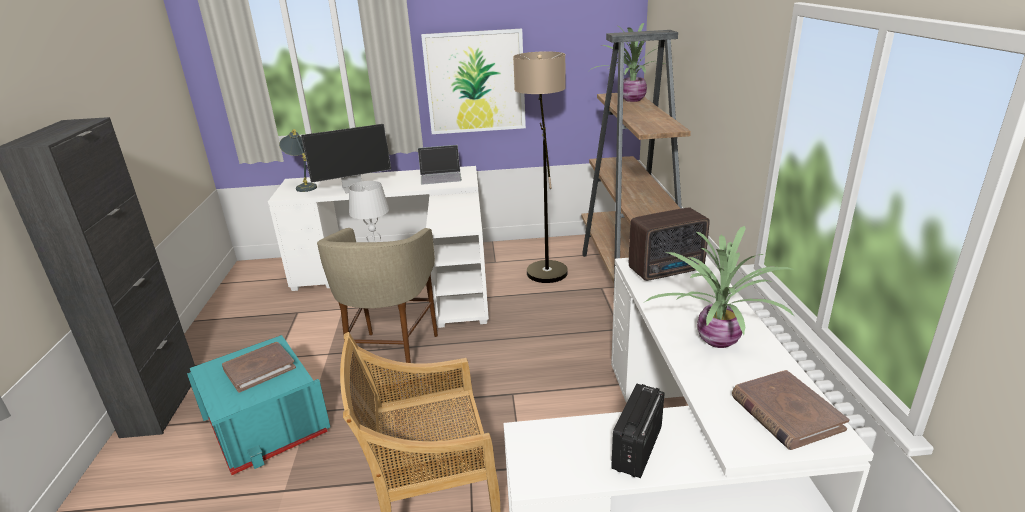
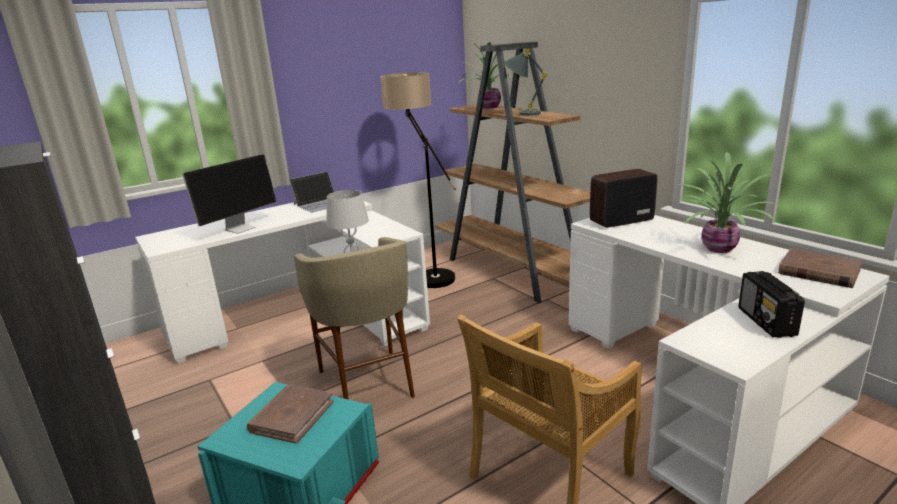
camera: 30 degrees left, 5 degrees down
grey table lamp [279,129,317,192] -> grey table lamp moved to [504,49,547,116]
picture [421,29,526,134] -> none
radio [629,208,709,281] -> radio turned 150 degrees counterclockwise [590,169,657,228]

